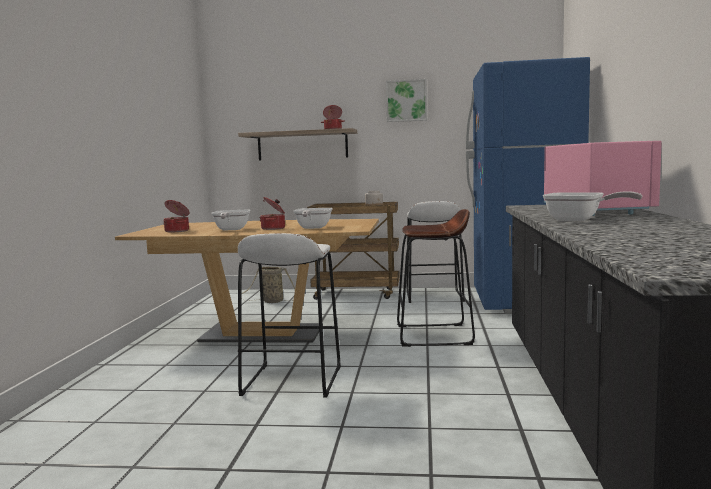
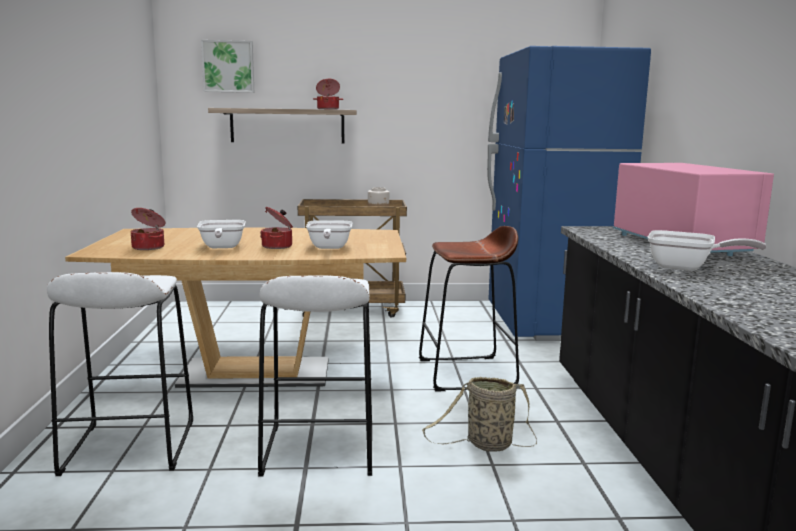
camera: 10 degrees left, 5 degrees up
basket [241,267,295,303] -> basket moved to [422,377,537,452]
picture [386,79,427,122] -> picture moved to [201,40,254,93]
white stool [407,201,465,303] -> white stool moved to [47,272,193,476]

